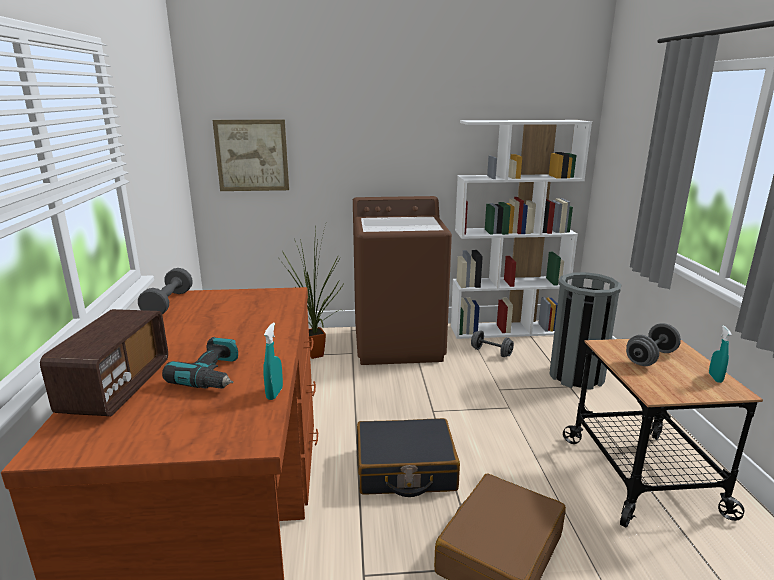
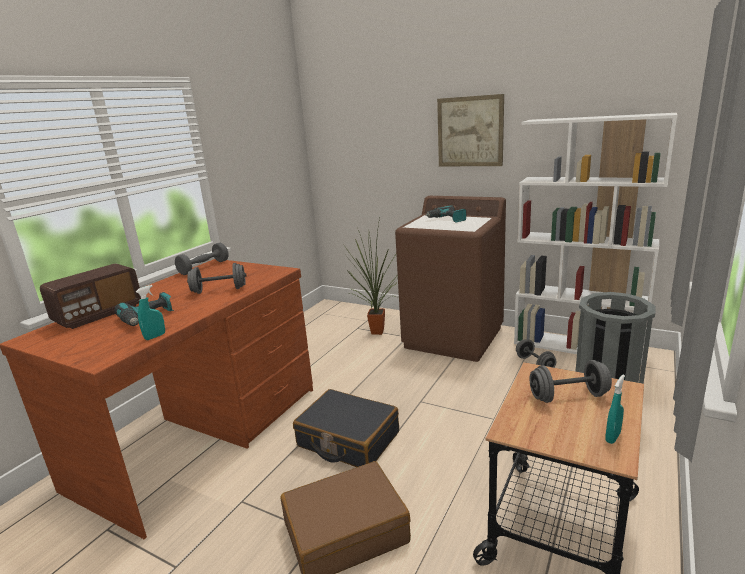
camera: 35 degrees right, 0 degrees up
picture [213,119,289,191] -> picture moved to [437,94,504,166]
none -> grey dumbbell [187,263,247,294]
none -> power drill [425,205,466,222]

